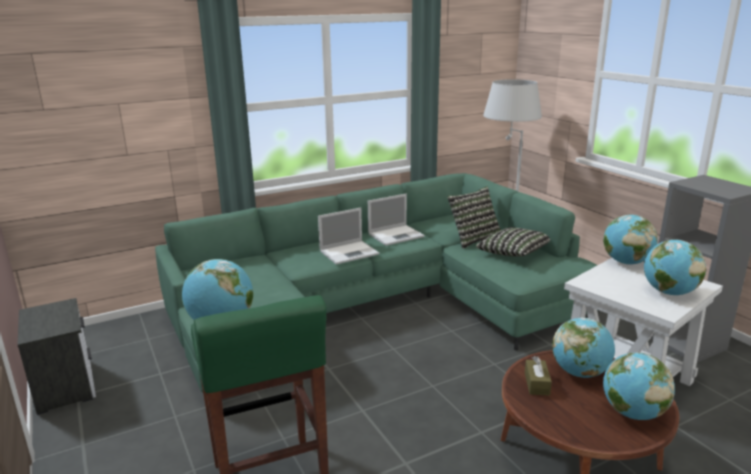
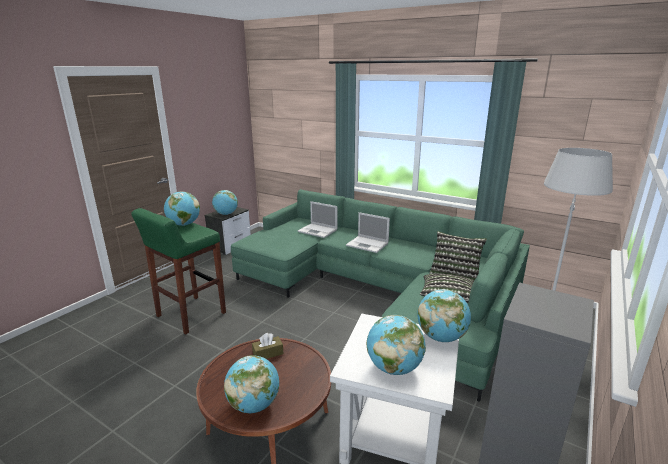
camera: 60 degrees right, 0 degrees up
laptop [368,194,425,246] -> laptop moved to [298,201,337,238]
globe [552,317,615,378] -> globe moved to [212,190,238,215]

